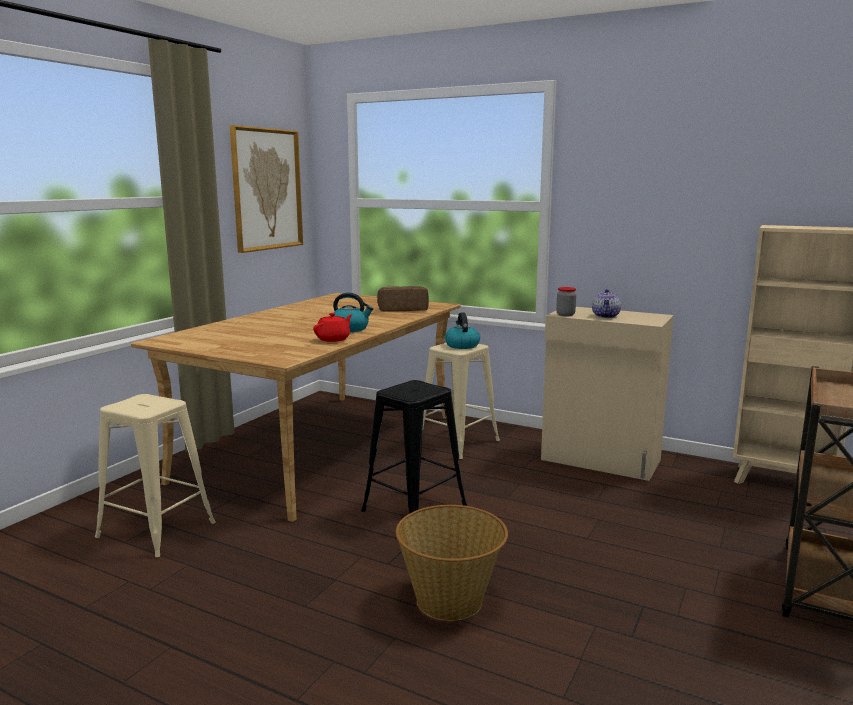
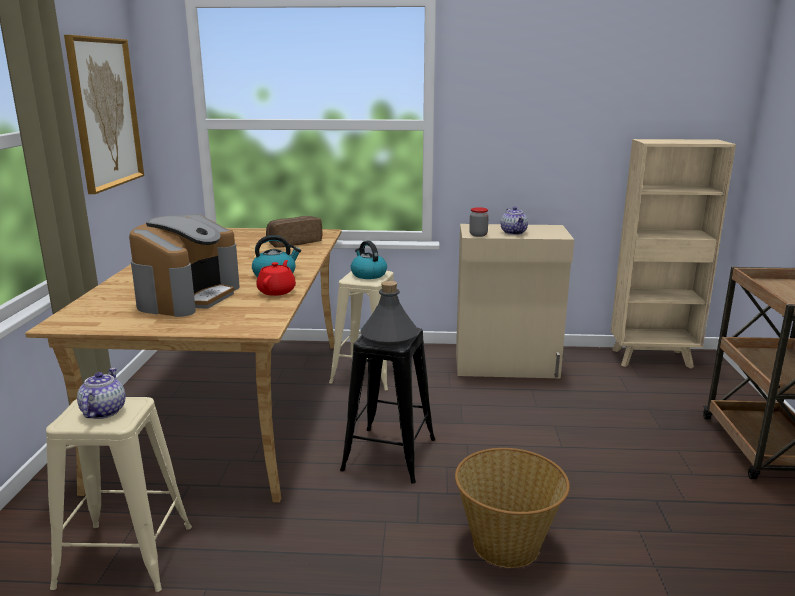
camera: 25 degrees left, 5 degrees up
none -> teapot [77,368,125,419]
none -> coffee machine [129,214,240,317]
none -> grey bottle [360,281,418,346]

